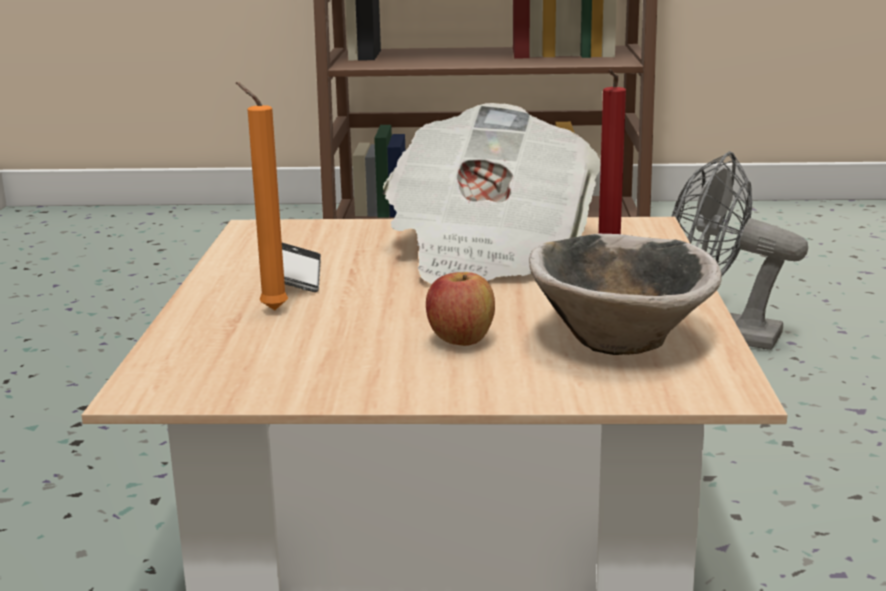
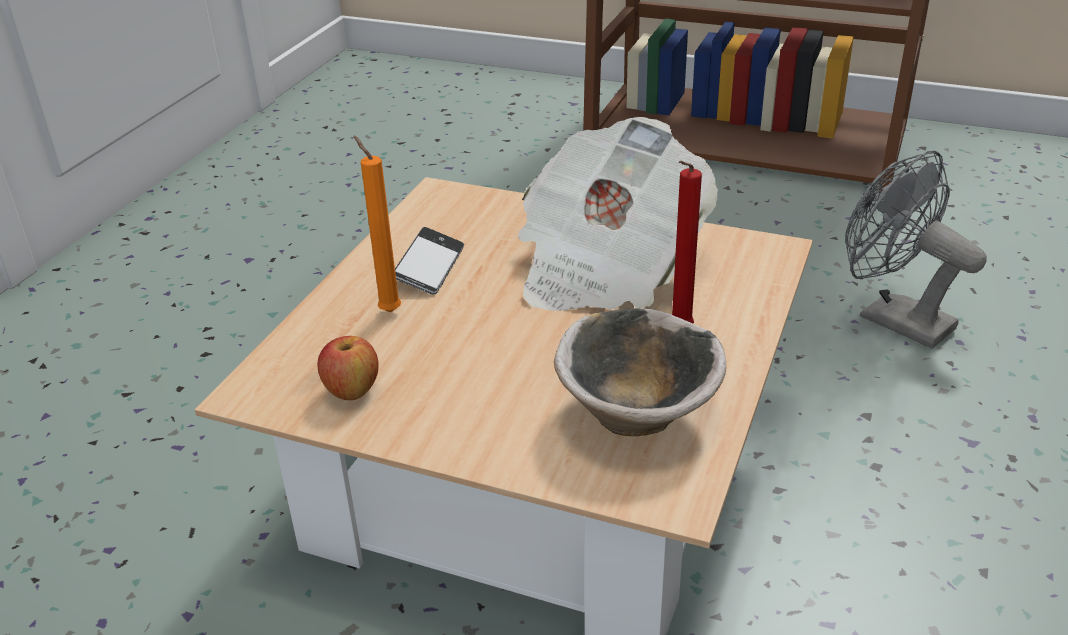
camera: 20 degrees right, 15 degrees up
apple [426,272,495,346] -> apple moved to [317,336,379,400]

